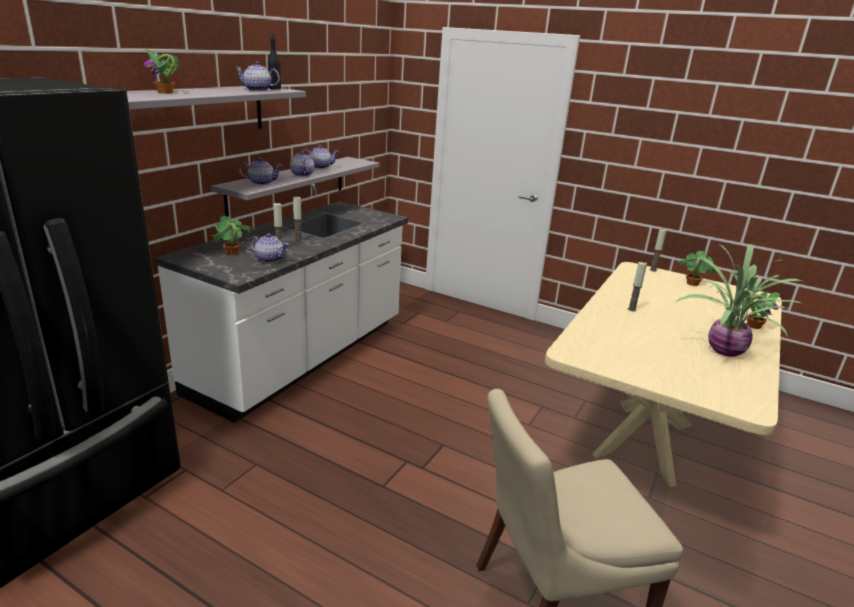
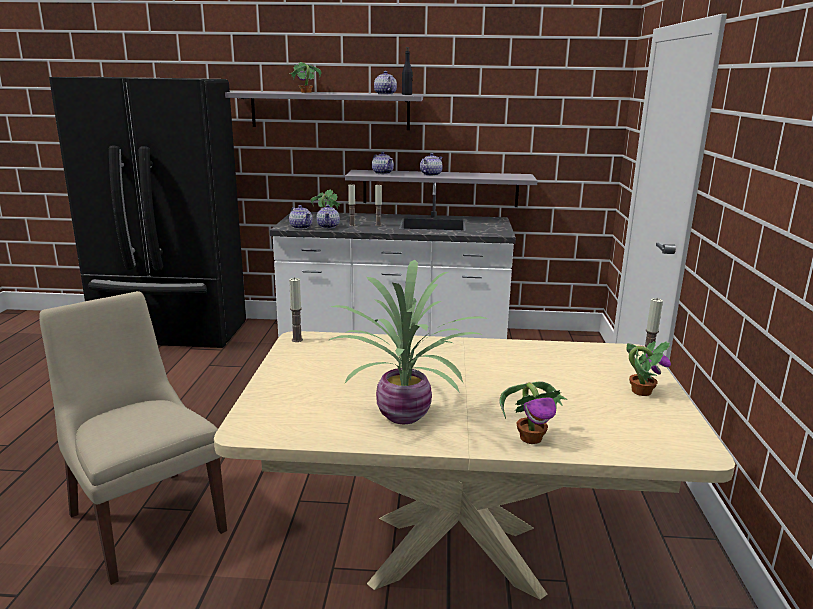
camera: 65 degrees right, 5 degrees down
teapot [303,145,339,169] -> teapot moved to [289,205,313,229]
candle [628,262,647,312] -> candle moved to [289,277,303,342]

